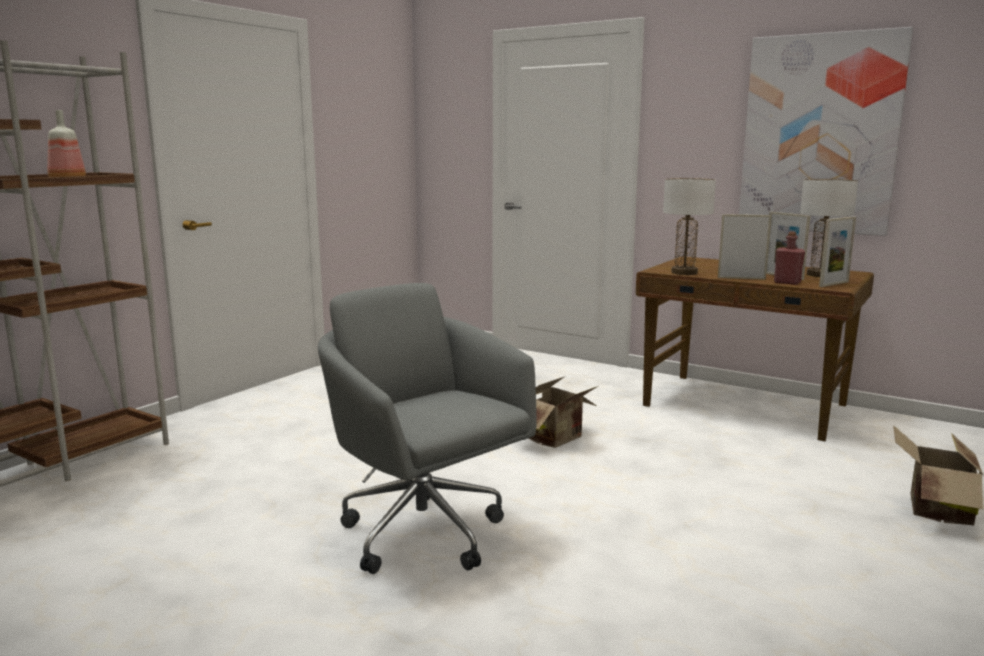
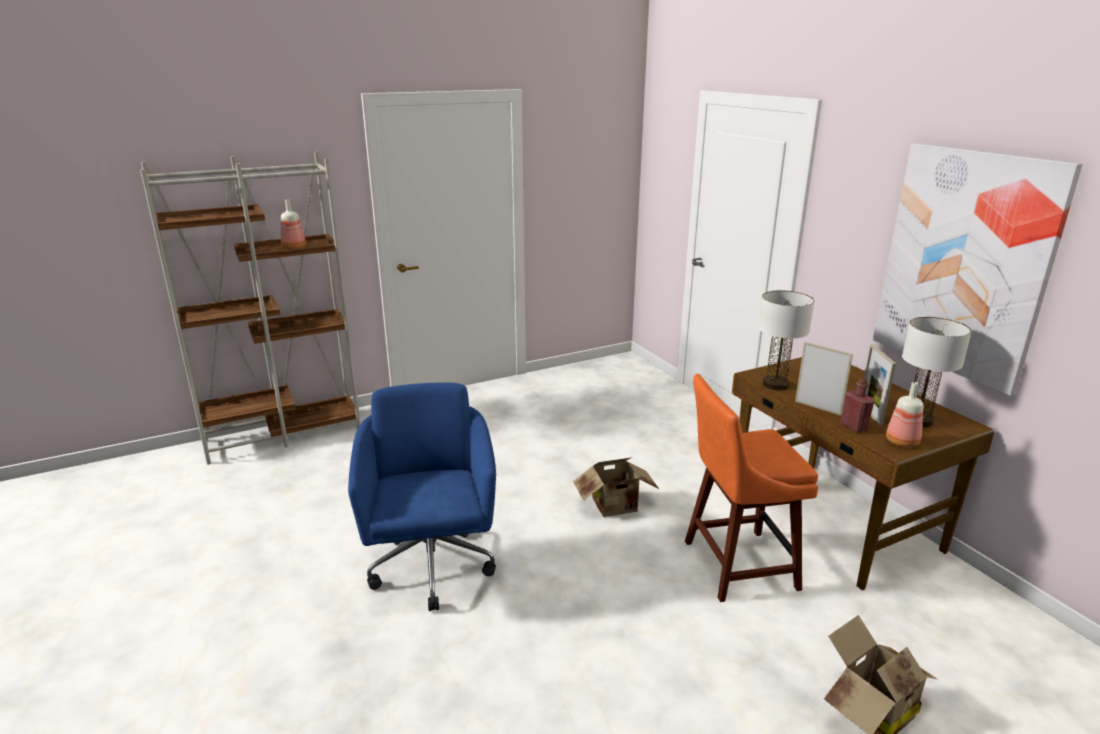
camera: 30 degrees right, 10 degrees up
grey office chair [318,283,537,574] -> blue office chair [348,382,496,611]
picture frame [819,216,856,287] -> bottle [886,382,923,448]
none -> orange chair [685,374,818,602]

